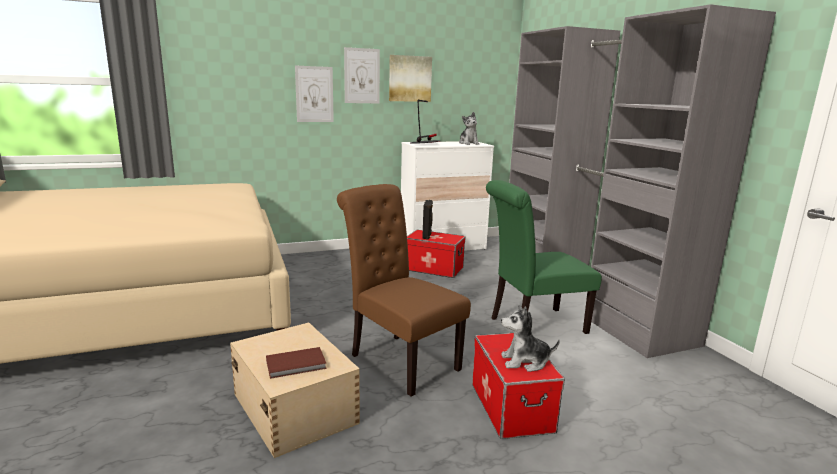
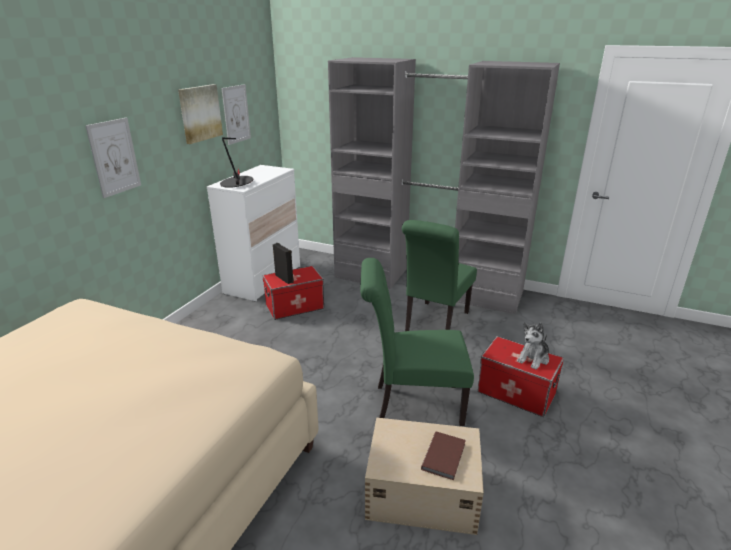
camera: 45 degrees left, 10 degrees up
brown chair [337,184,471,397] -> green chair [360,258,474,426]
picture [344,47,380,104] -> picture moved to [222,84,251,145]
plush toy [459,112,479,145] -> none

